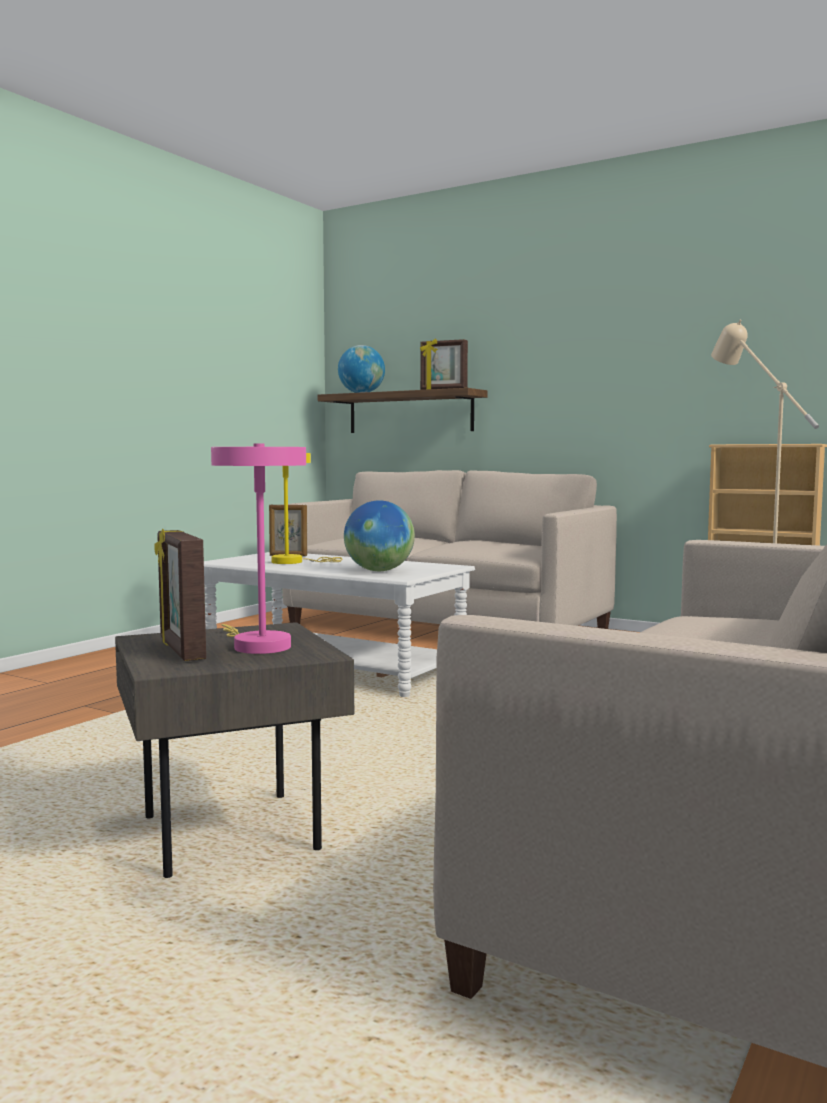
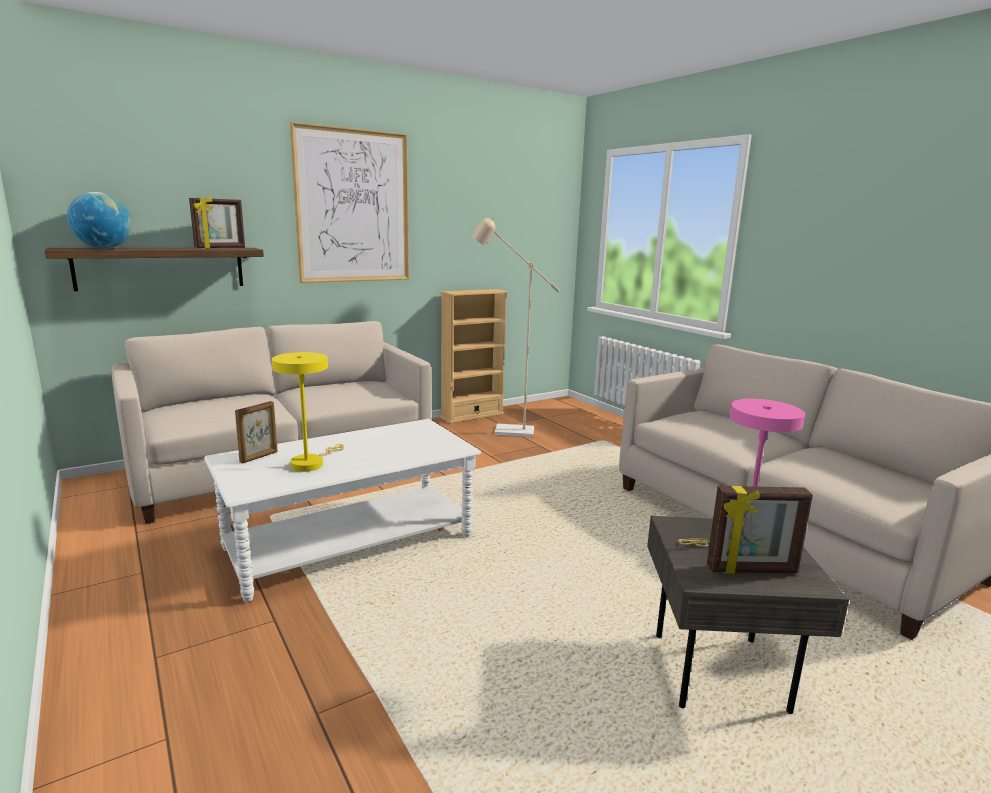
camera: 65 degrees left, 10 degrees up
globe [344,500,415,571] -> none
none -> picture [290,122,409,283]

